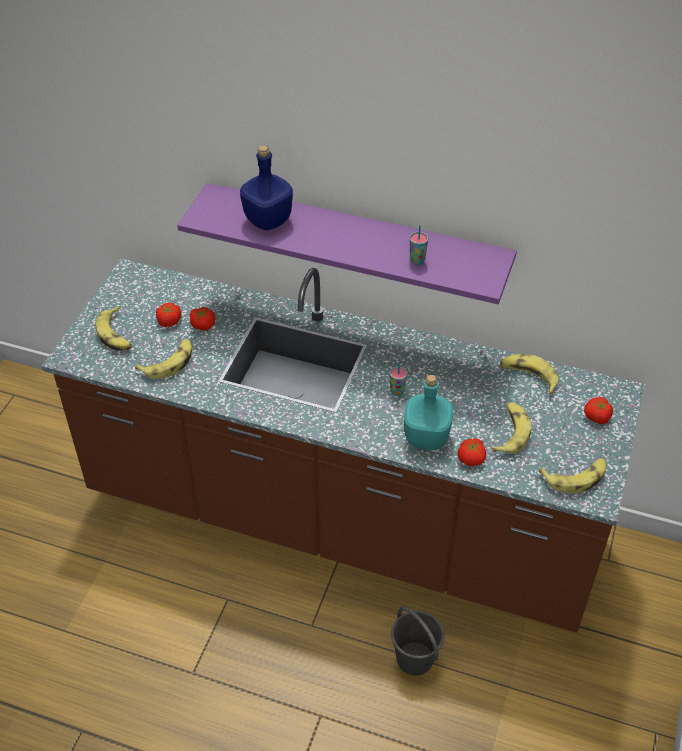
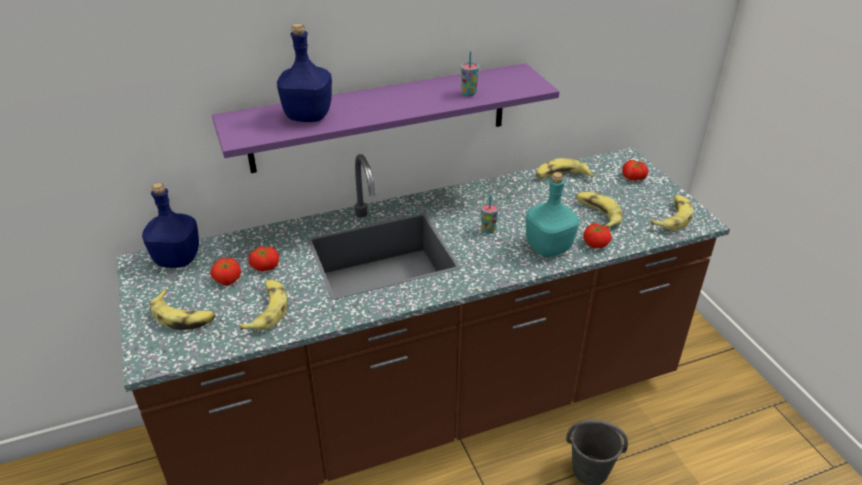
camera: 40 degrees left, 10 degrees down
none -> blue bottle [142,183,199,268]

